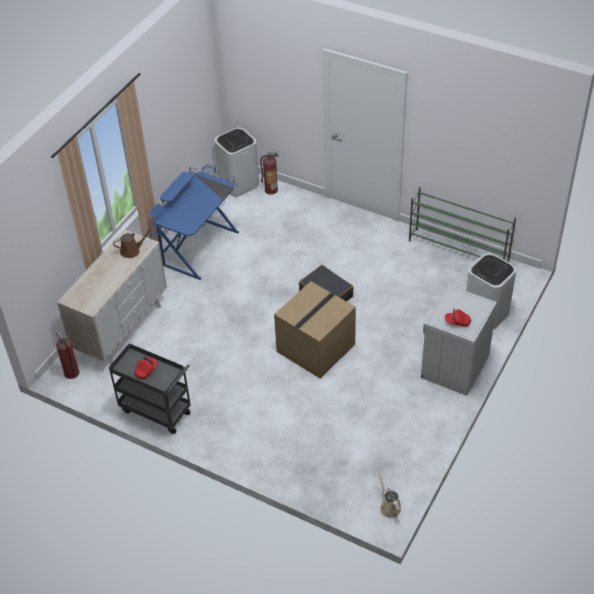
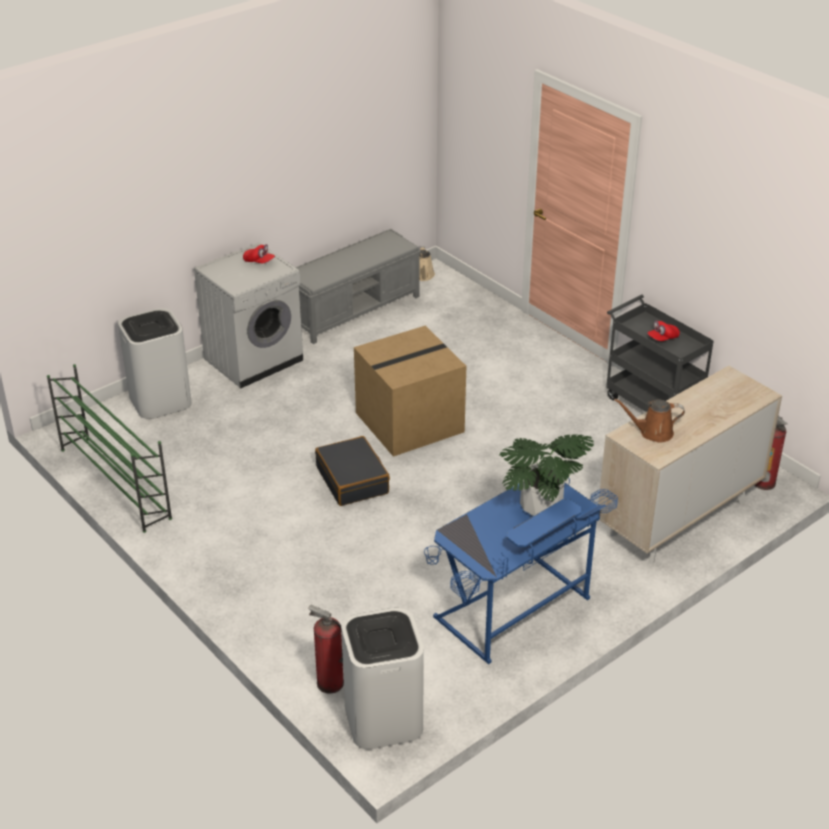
camera: 160 degrees left, 10 degrees down
none -> grey bench [296,229,421,344]
none -> potted plant [499,434,594,516]

